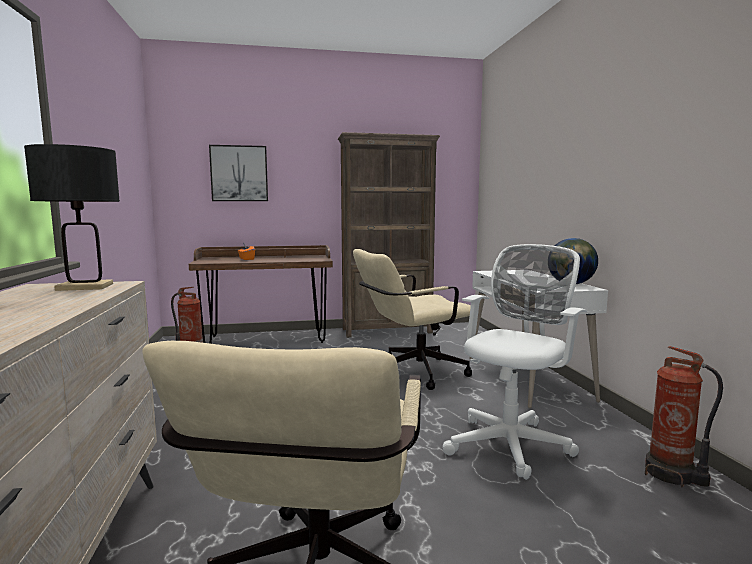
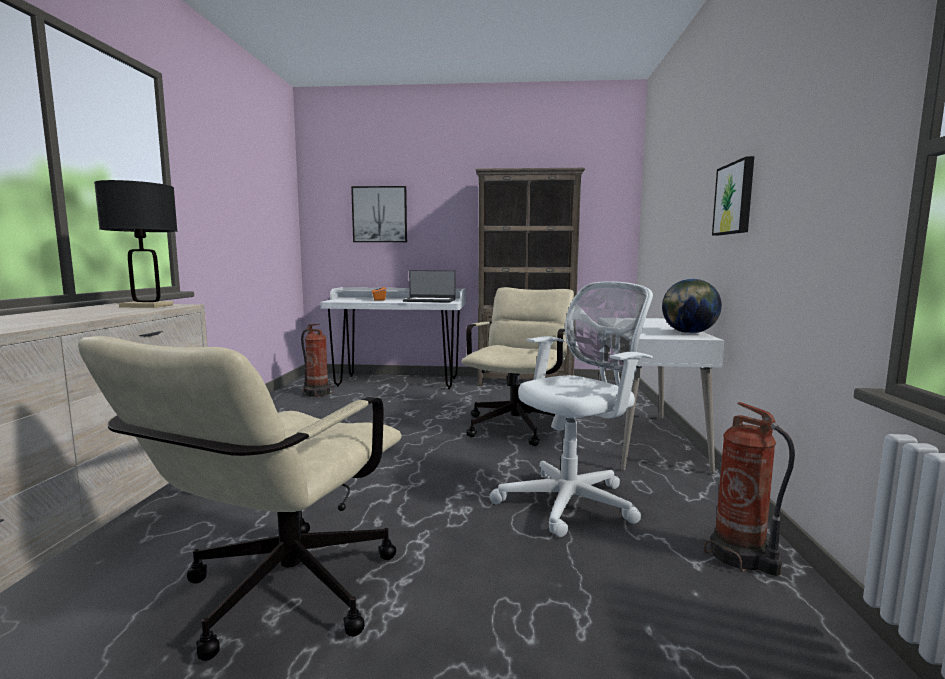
camera: 15 degrees right, 0 degrees up
brown desk [189,245,333,344] -> white desk [320,287,466,389]
beige office chair [353,249,472,390] -> beige office chair turned 120 degrees clockwise [462,287,574,446]
none -> laptop [403,270,456,303]
none -> picture [712,156,754,235]

